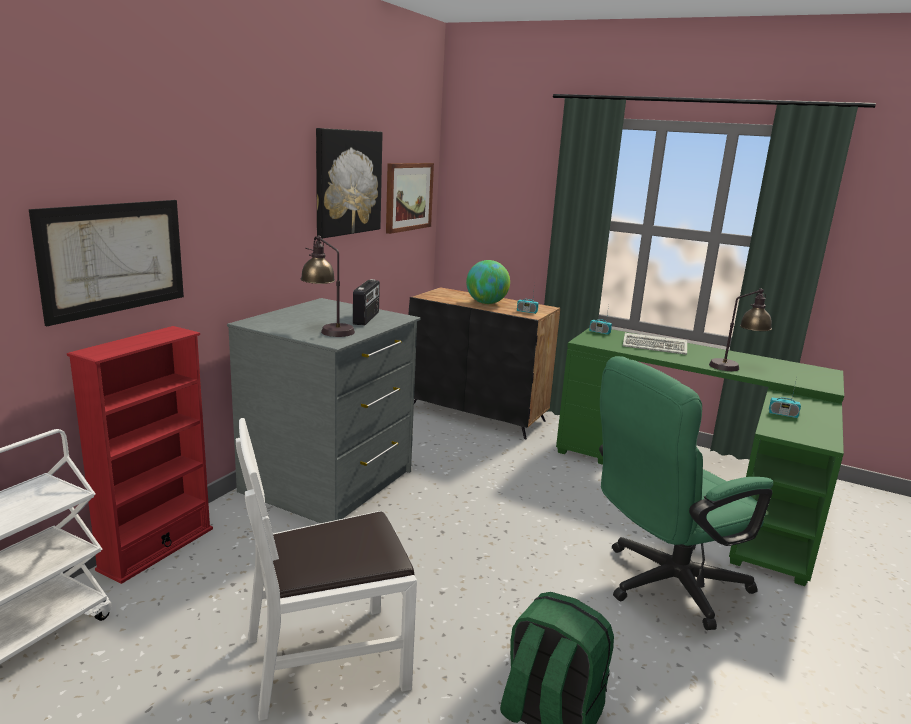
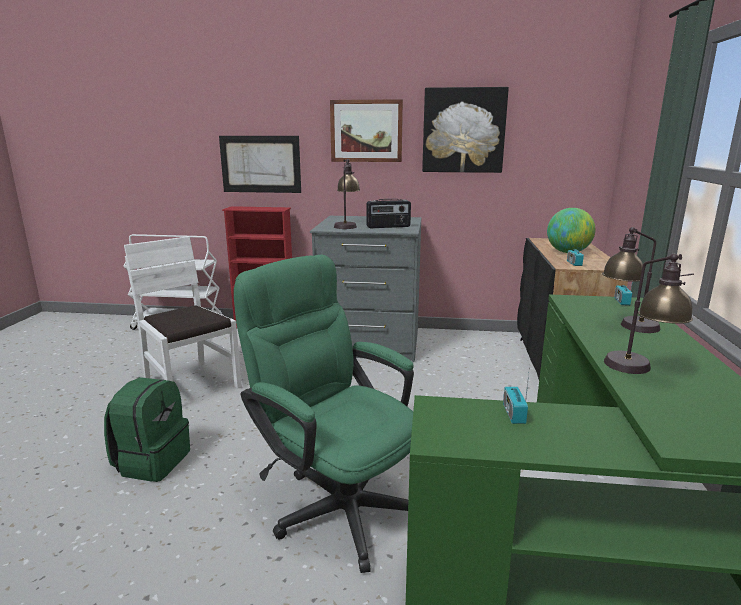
camera: 70 degrees right, 0 degrees up
picture [386,163,434,234] -> picture moved to [330,99,403,162]
keyboard [623,333,687,355] -> table lamp [602,227,661,333]

